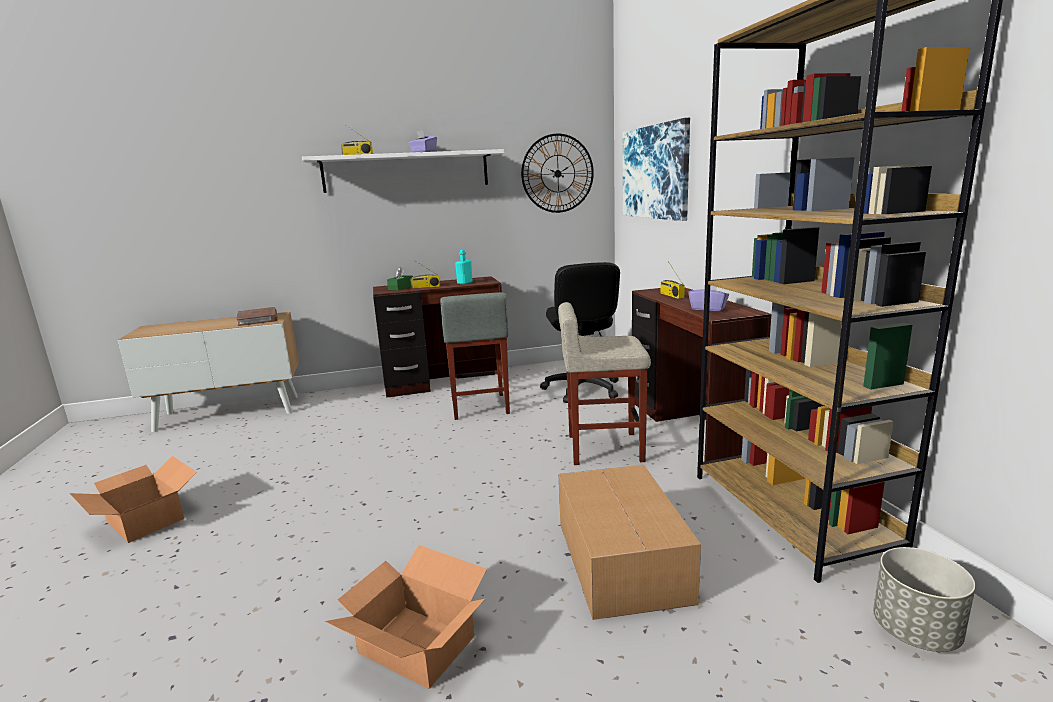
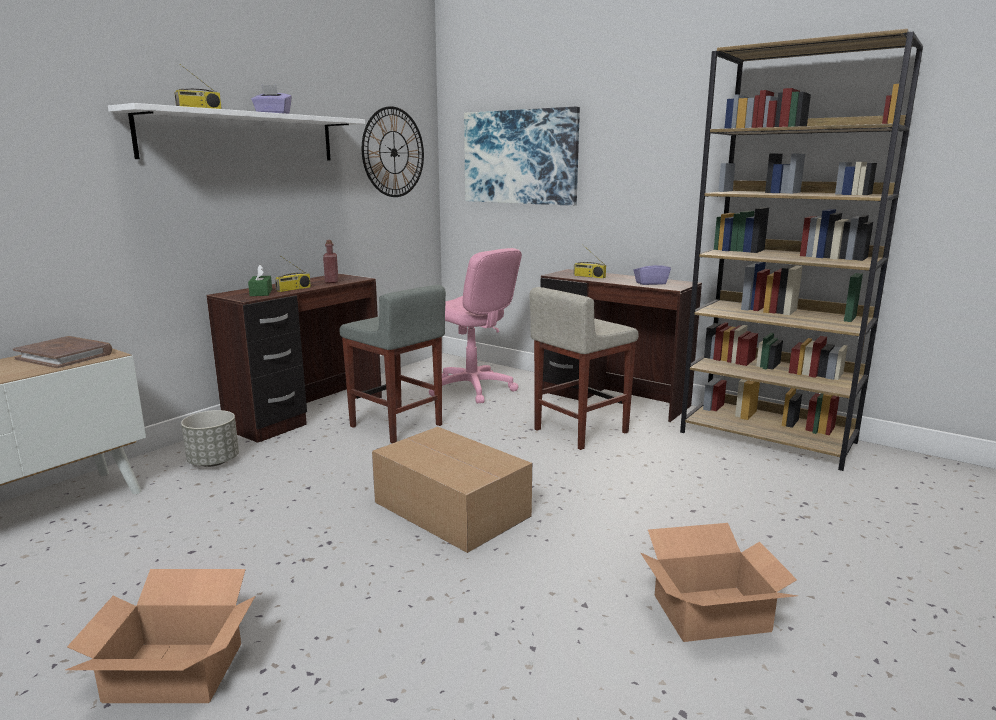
camera: 40 degrees left, 0 degrees up
turquoise bottle [455,250,473,284] -> red bottle [323,240,338,283]
black office chair [540,262,620,403] -> pink office chair [429,248,522,404]
cardboard box [559,465,701,620] -> cardboard box moved to [372,427,532,553]
grey planter [873,547,976,652] -> grey planter moved to [181,410,239,467]

